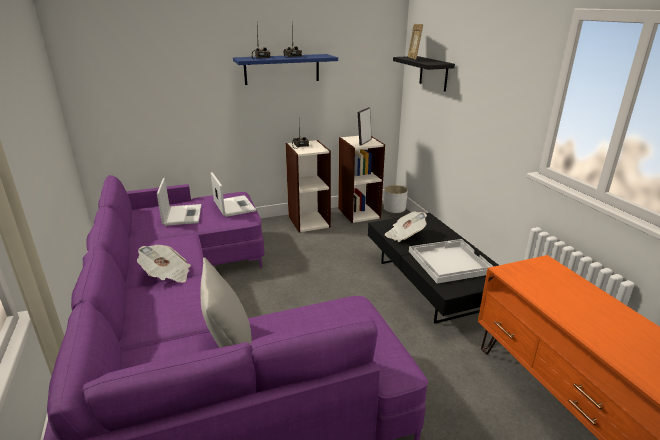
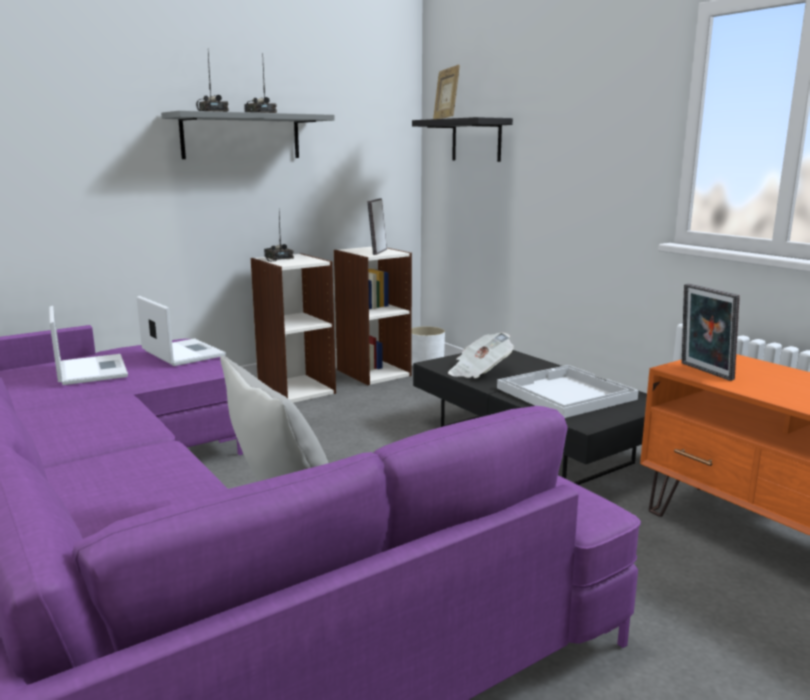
camera: 15 degrees left, 10 degrees down
newspaper [137,245,191,283] -> none
blue shelf [233,54,338,85] -> grey shelf [161,110,335,159]
none -> picture frame [681,284,740,381]

